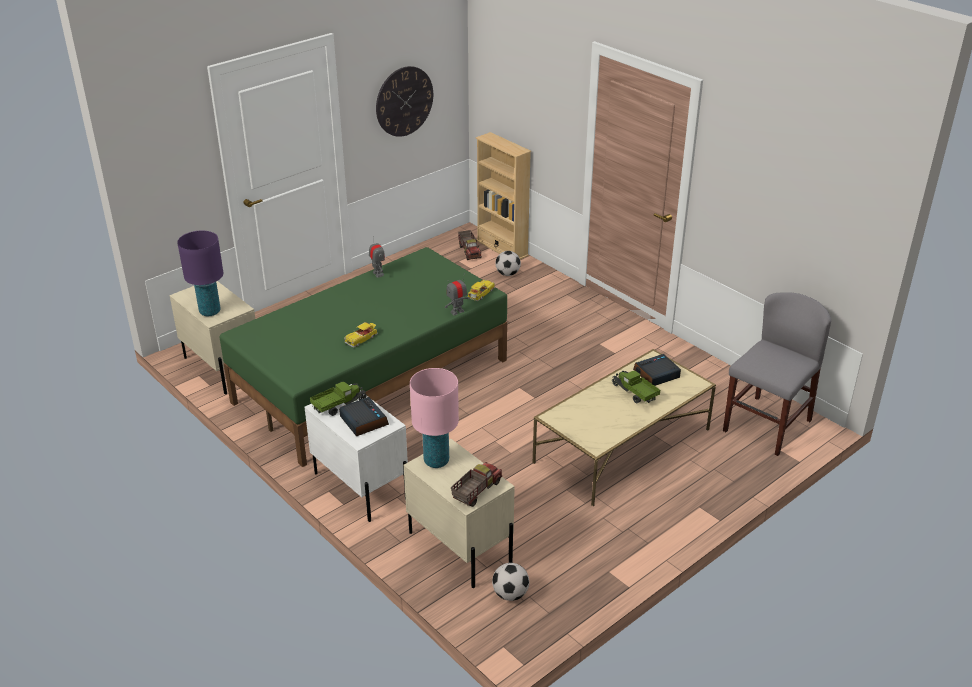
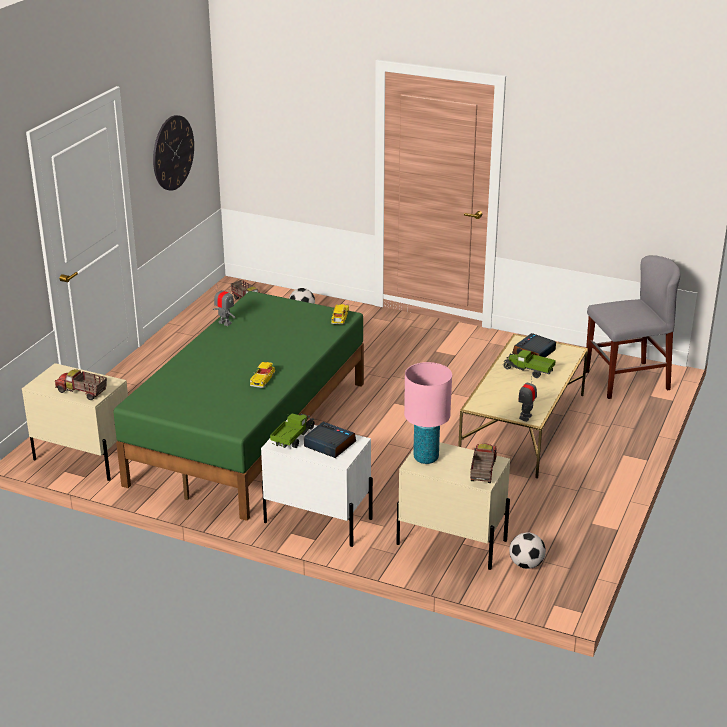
camera: 25 degrees left, 5 degrees down
purple table lamp [177,231,223,316] -> toy truck [55,369,107,400]
toy robot [445,273,470,315] -> toy robot moved to [518,374,537,422]
beige bookcase [476,132,531,260] -> none
grey chair [723,292,831,456] -> grey chair turned 60 degrees clockwise [586,255,681,399]

